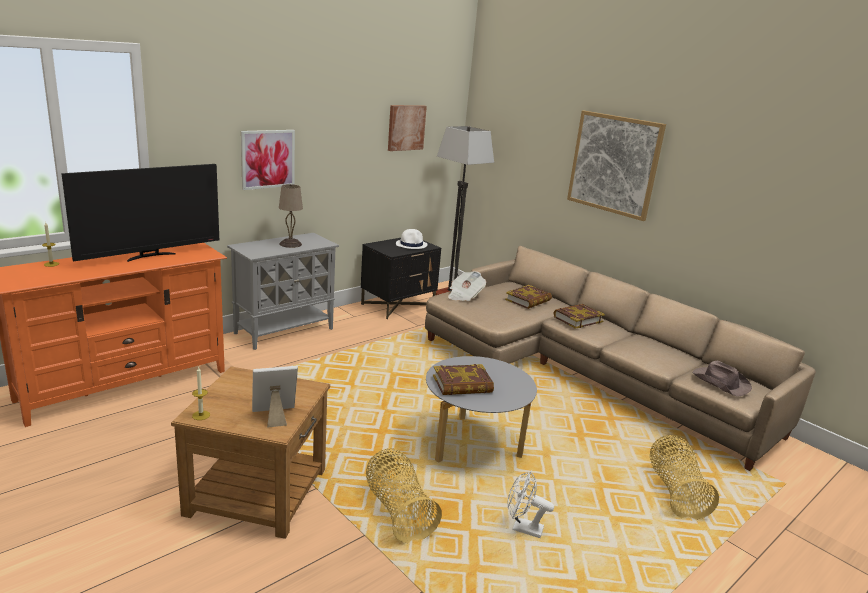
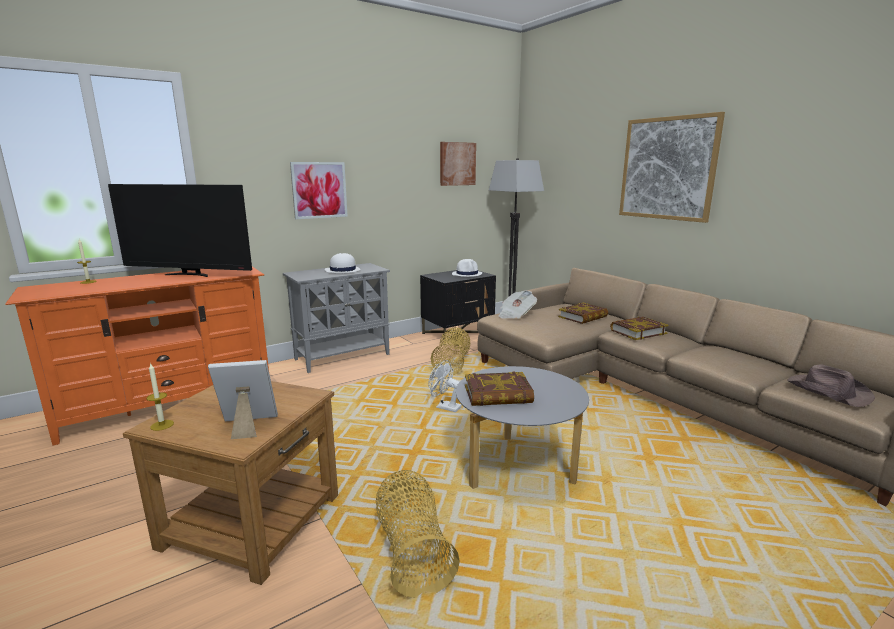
camera: 10 degrees right, 5 degrees down
television [61,164,219,262] -> television turned 45 degrees clockwise [108,184,252,277]
beige table lamp [279,184,303,248] -> white hat [325,253,361,273]
white fan [508,471,554,538] -> white fan moved to [428,360,462,412]
basket [650,435,719,520] -> basket moved to [431,327,471,375]

